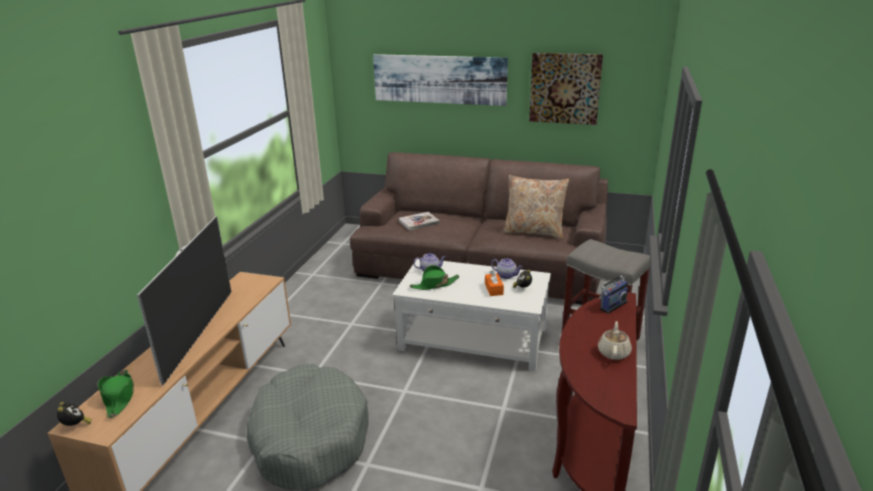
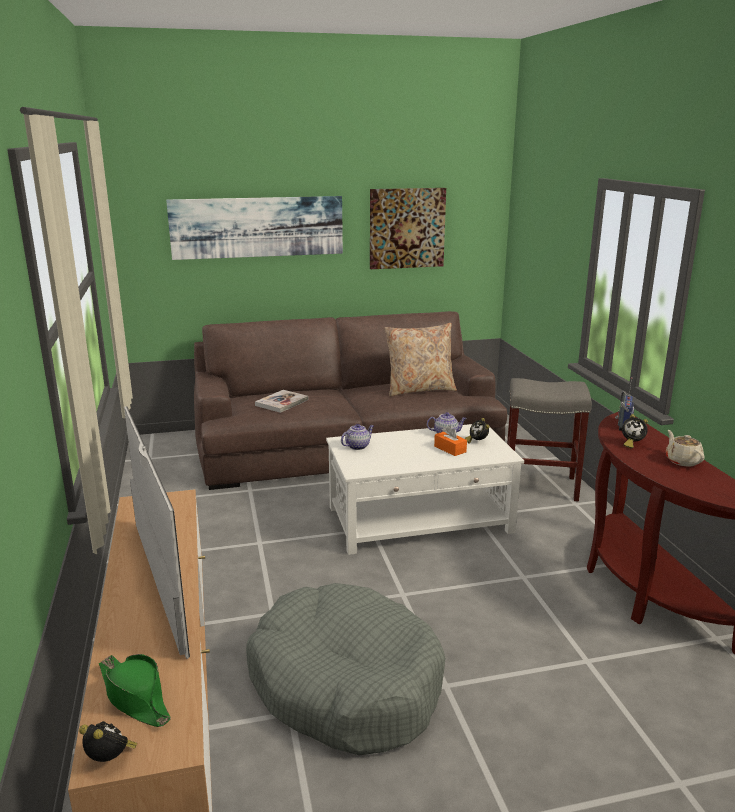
camera: 30 degrees left, 5 degrees down
green hat [410,265,460,290] -> none
none -> alarm clock [622,414,648,449]

